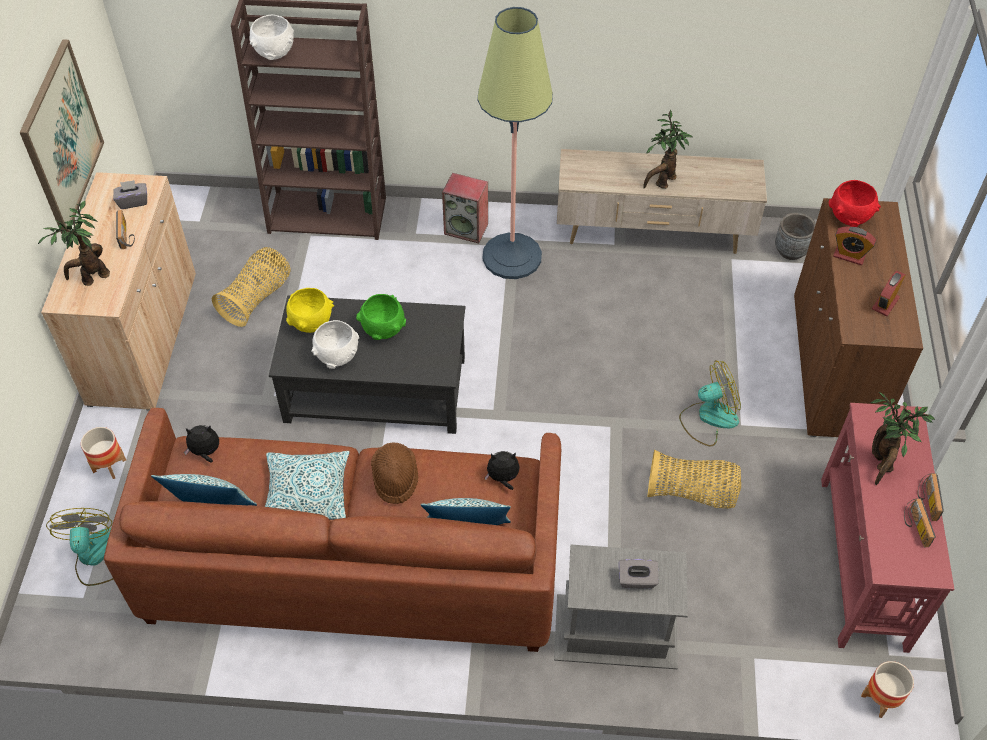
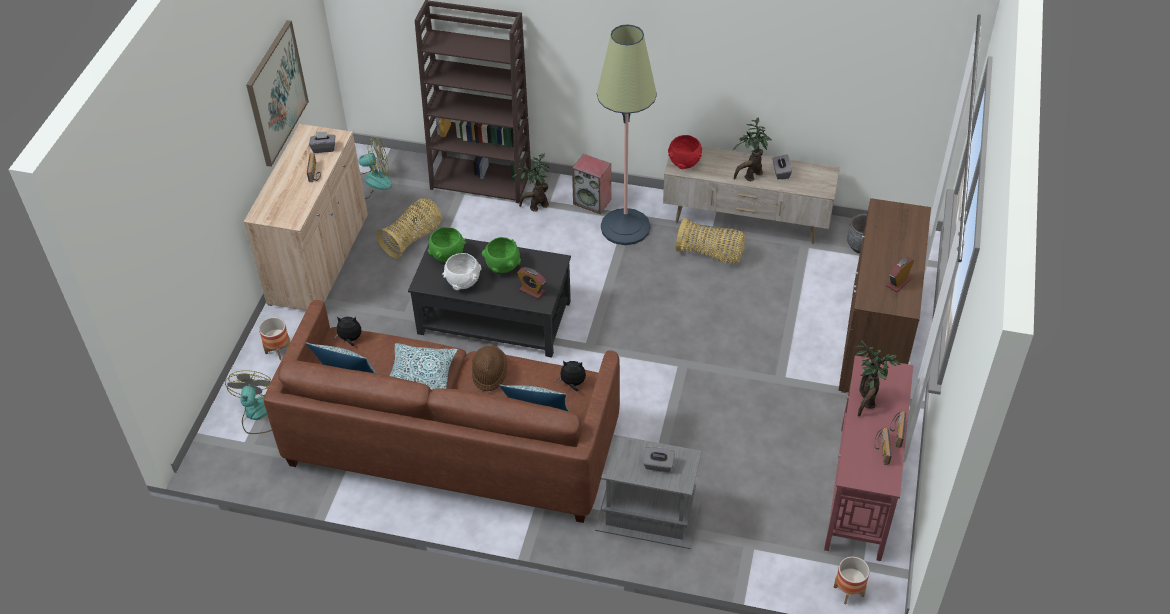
camera: 10 degrees right, 5 degrees down
potted plant [38,200,110,286] -> potted plant moved to [511,153,549,212]
white bowl [249,15,294,60] -> none
yellow bowl [286,288,334,333] -> green bowl [428,227,466,262]
basket [648,450,741,509] -> basket moved to [676,217,745,264]
fan [679,360,741,447] -> fan moved to [359,137,392,199]
red bowl [829,180,881,227] -> red bowl moved to [668,135,702,169]
alarm clock [833,226,876,265] -> alarm clock moved to [517,267,546,299]
none -> grey tissue box [773,154,792,179]

